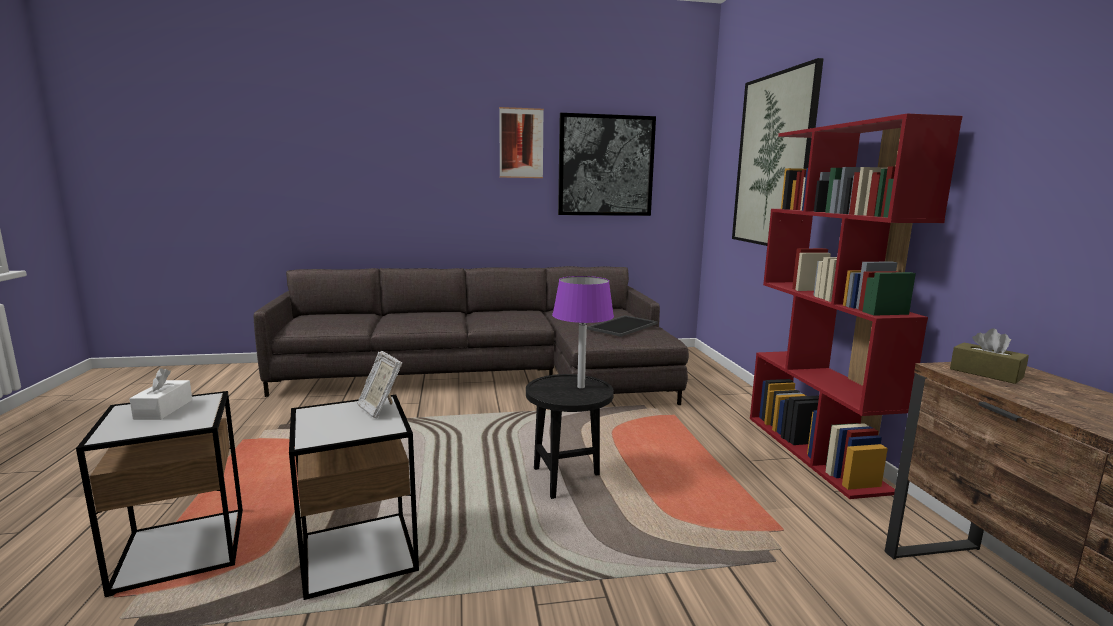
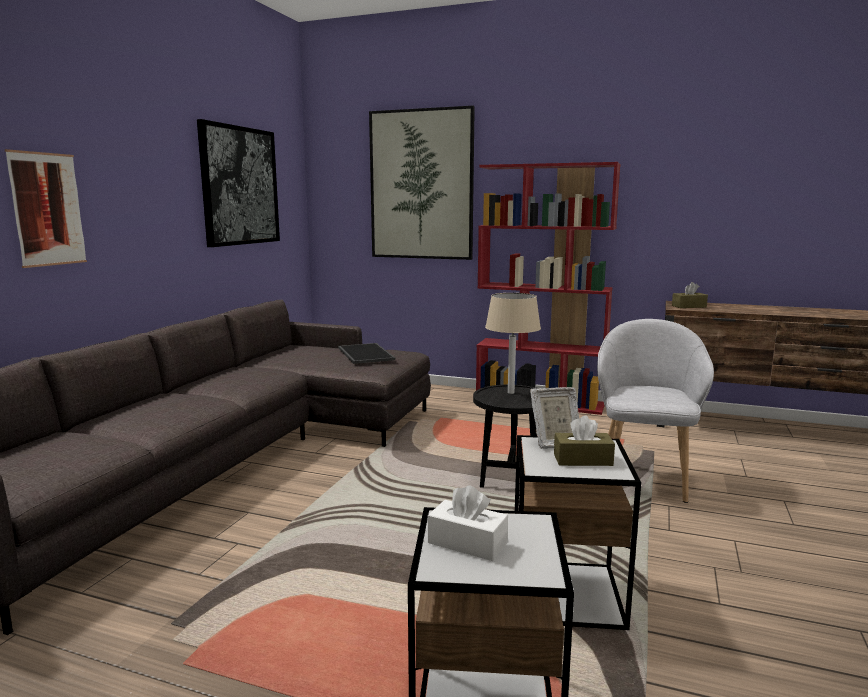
camera: 60 degrees left, 0 degrees up
picture [499,107,544,178] -> picture moved to [5,149,87,268]
purple table lamp [552,276,614,389] -> beige table lamp [485,293,541,394]
none -> brown tissue box [554,415,615,466]
none -> grey armchair [597,319,714,503]

